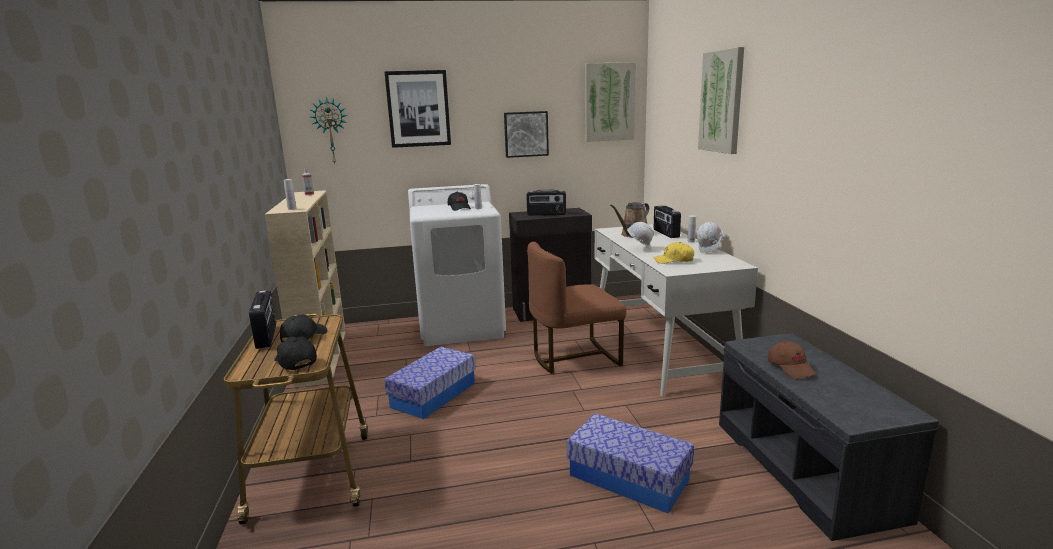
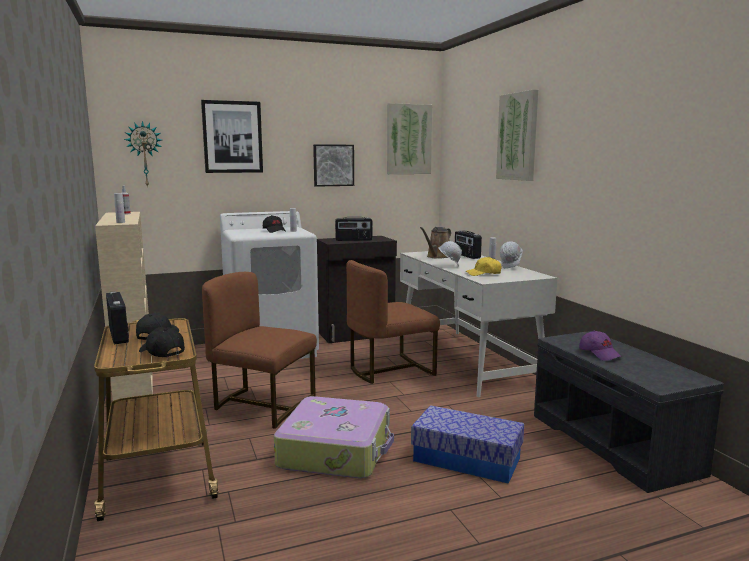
camera: 10 degrees left, 5 degrees down
storage box [384,347,476,419] -> brown chair [202,272,317,429]
brown cap [768,341,817,379] -> purple cap [579,330,622,361]
none -> suitcase [274,396,394,478]

